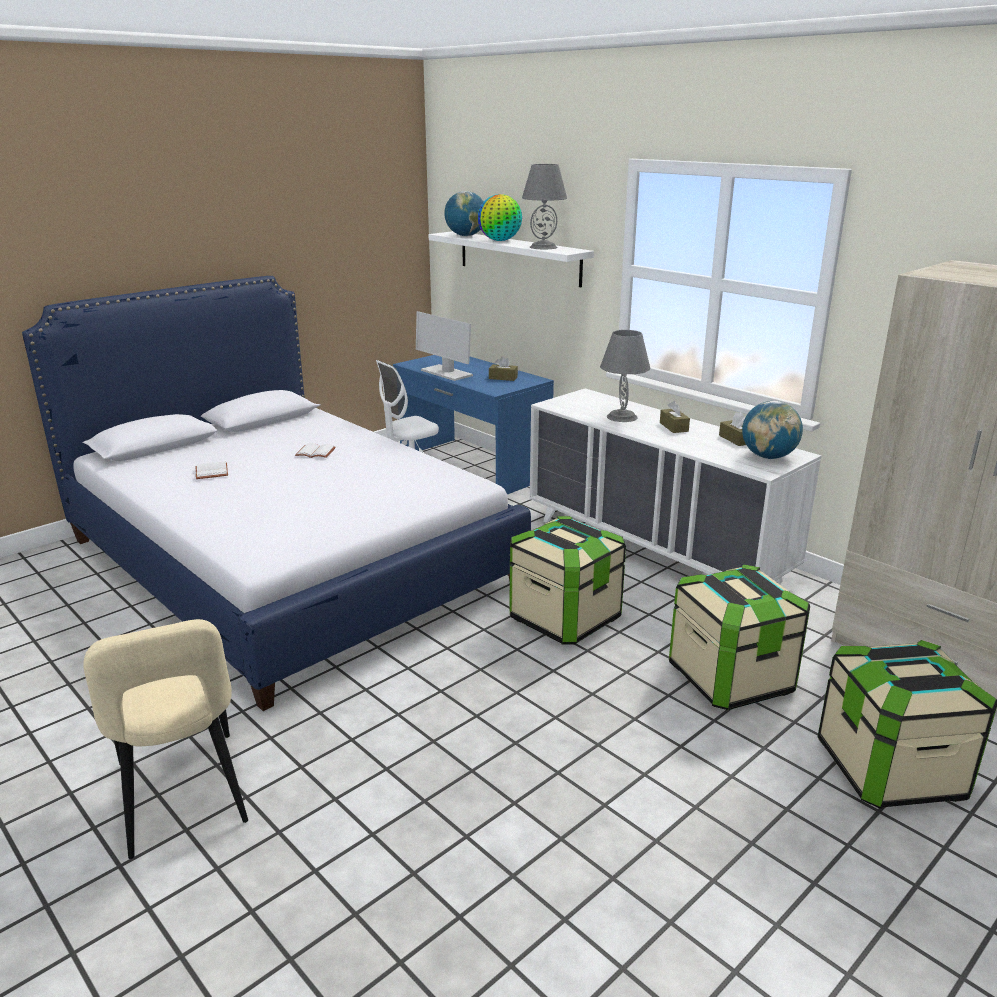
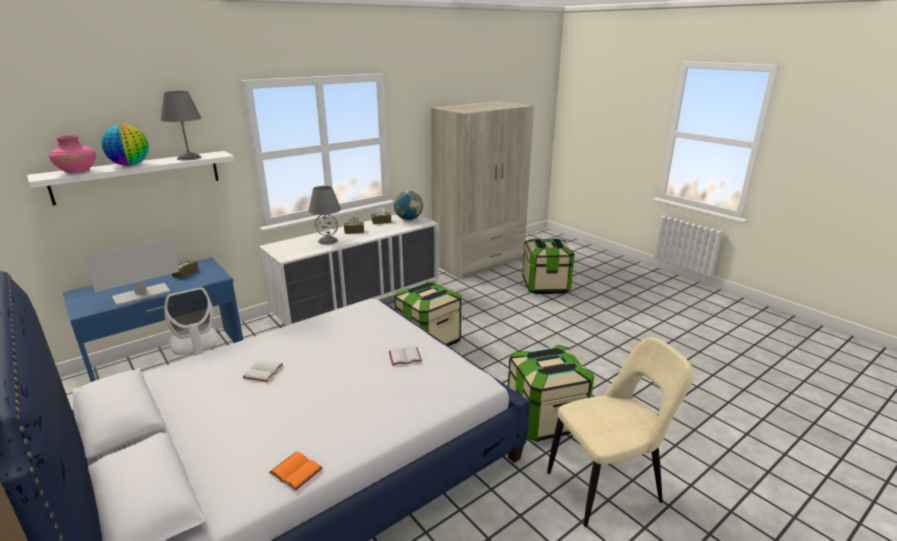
camera: 85 degrees left, 0 degrees up
white book [196,461,228,479] -> white book moved to [389,346,422,366]
globe [444,191,484,236] -> pink vase [49,135,96,173]
storage box [669,564,810,711] -> storage box moved to [508,345,594,442]
none -> orange book [269,452,323,491]

